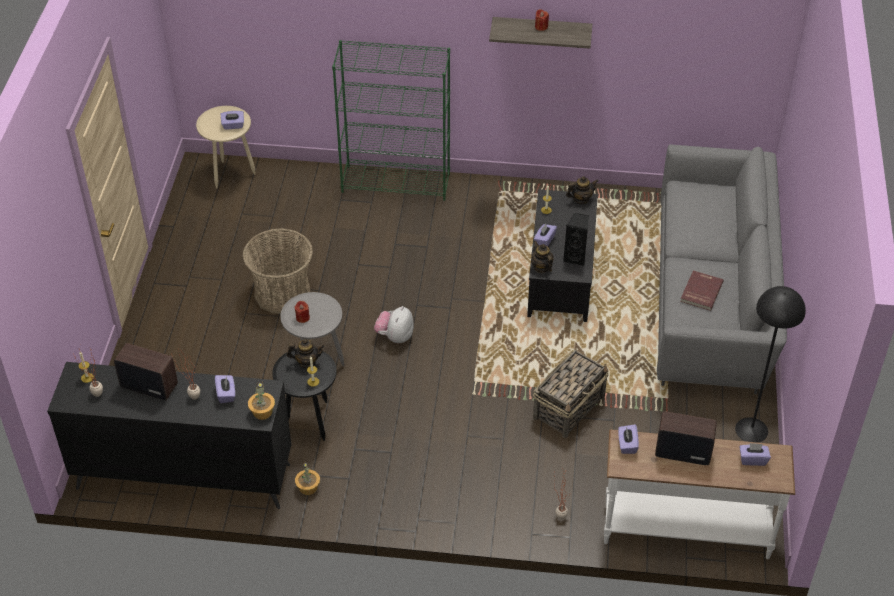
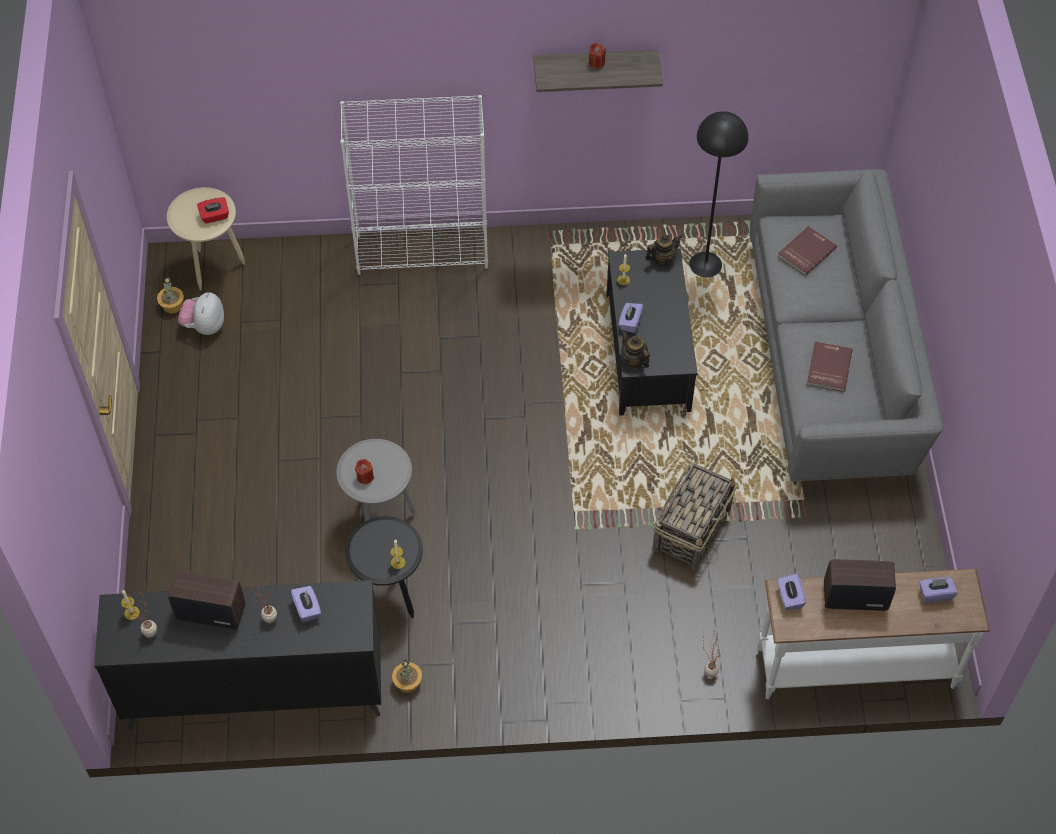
camera: 10 degrees left, 10 degrees up
purple tissue box [221,111,244,130] -> red tissue box [197,197,229,224]
basket [242,228,313,314] -> none
potted plant [248,382,275,420] -> potted plant moved to [157,277,184,314]
teapot [287,339,324,369] -> none
green bookcase [332,40,450,201] -> white bookcase [340,95,488,275]
plush toy [374,306,414,343] -> plush toy moved to [178,292,224,335]
black speaker [563,213,589,266] -> none
black floor lamp [735,286,806,443] -> black floor lamp moved to [689,111,748,277]
none -> red book [777,226,837,276]

